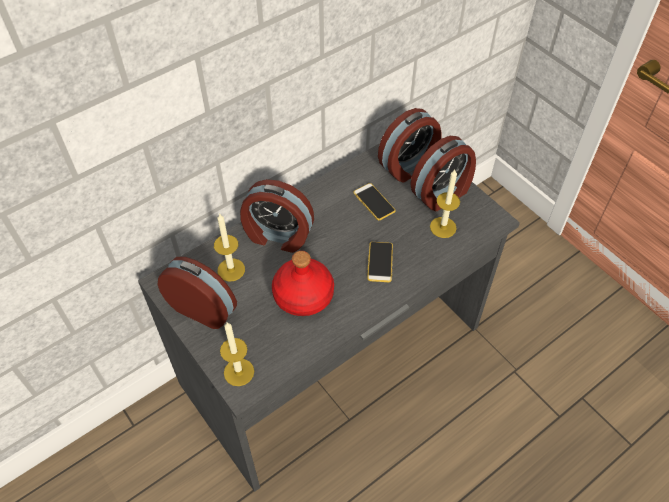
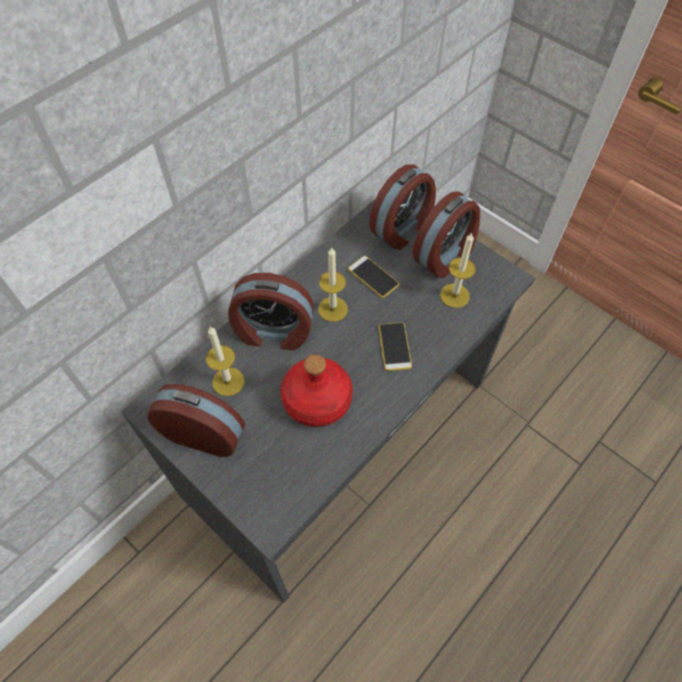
camera: 10 degrees left, 5 degrees up
candle [220,322,254,386] -> candle moved to [318,248,348,322]

